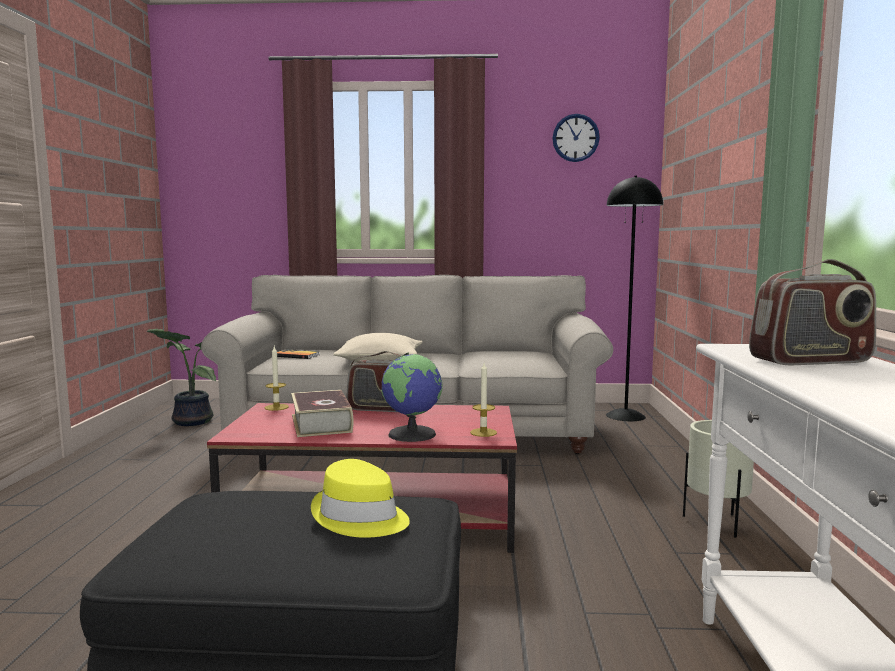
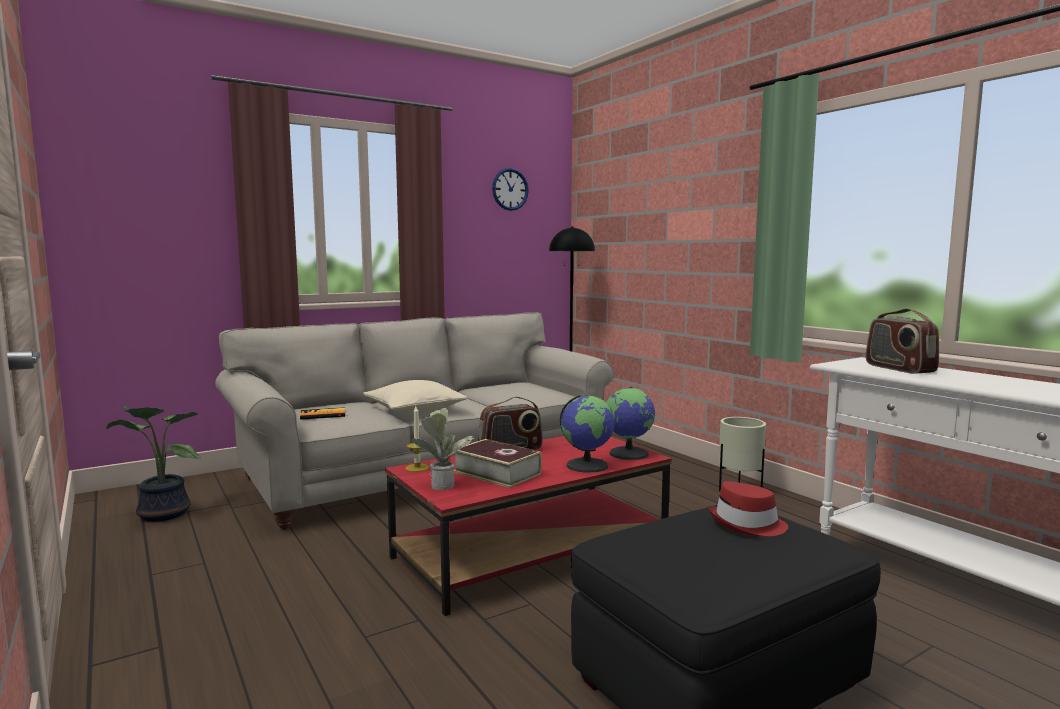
camera: 35 degrees left, 0 degrees up
yellow hat [311,459,410,538] -> red hat [709,481,788,536]
candle [470,363,497,437] -> globe [607,386,655,460]
radio [749,259,876,366] -> radio turned 120 degrees clockwise [866,308,939,374]
none -> potted plant [411,408,475,490]

